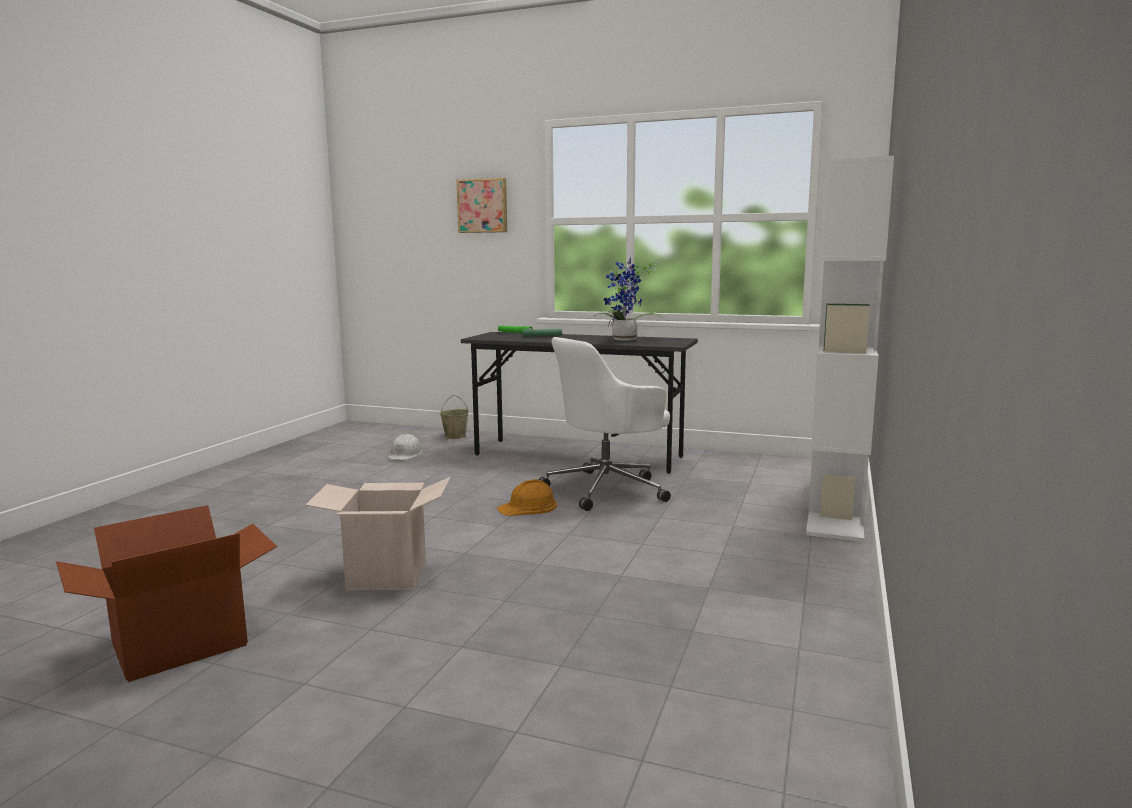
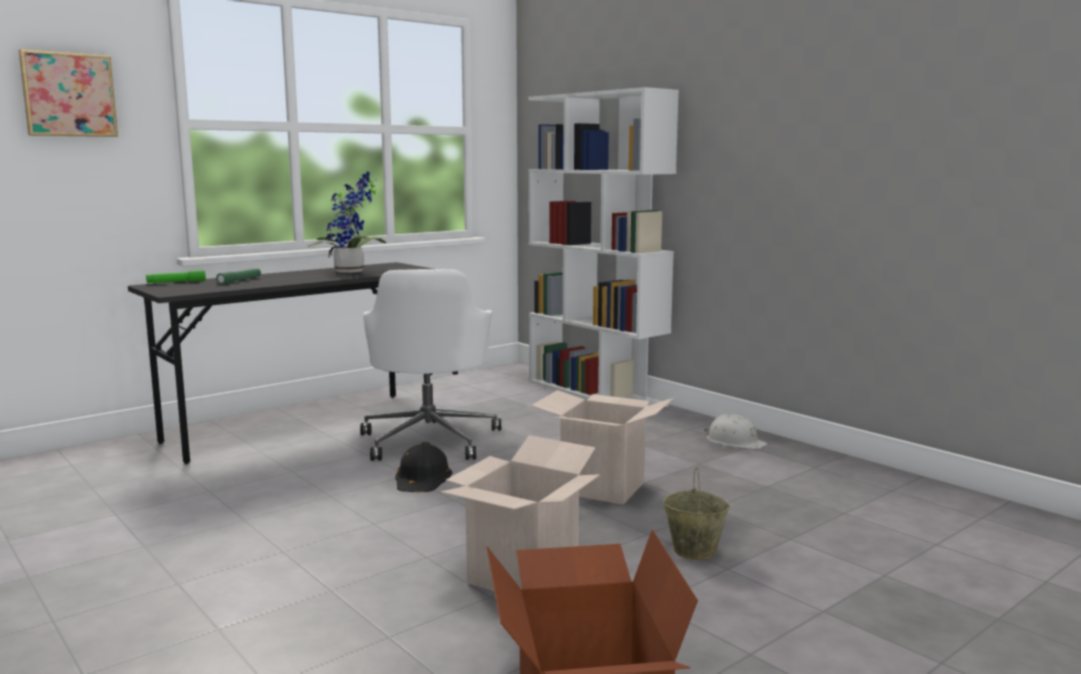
camera: 60 degrees left, 0 degrees up
white hard hat [388,434,423,460] -> white hard hat moved to [704,414,768,449]
beige bucket [440,395,469,439] -> beige bucket moved to [663,468,730,560]
orange hard hat [497,479,557,516] -> black hard hat [395,442,452,492]
none -> cardboard box [531,390,675,505]

